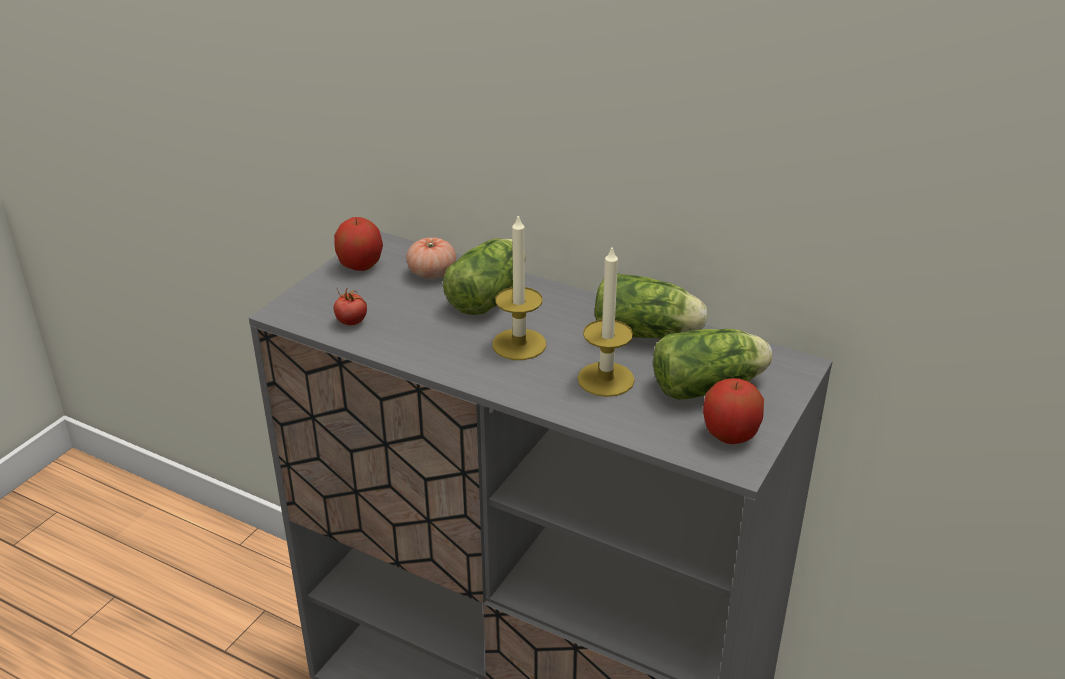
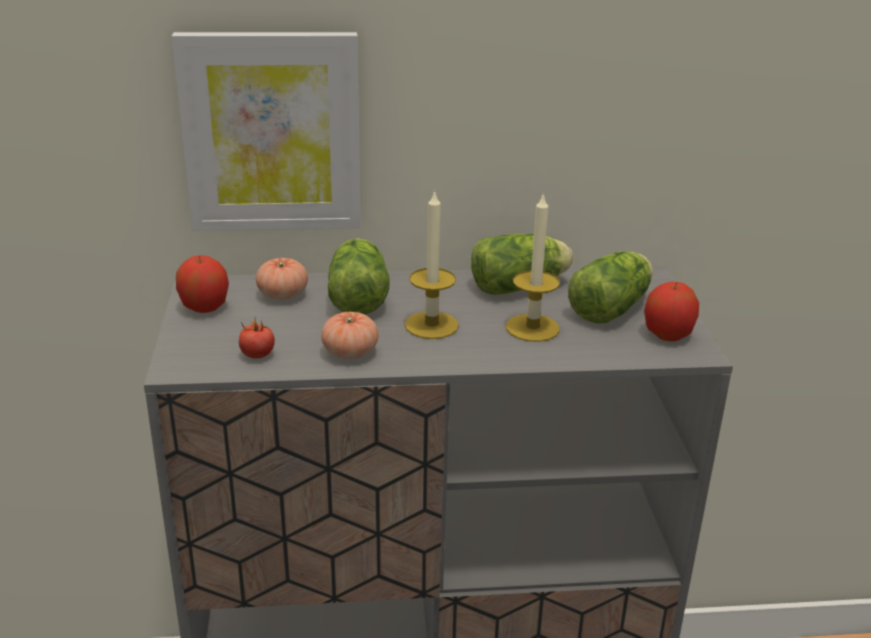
camera: 35 degrees left, 5 degrees down
none -> picture [171,32,361,231]
none -> tomato [321,312,378,359]

